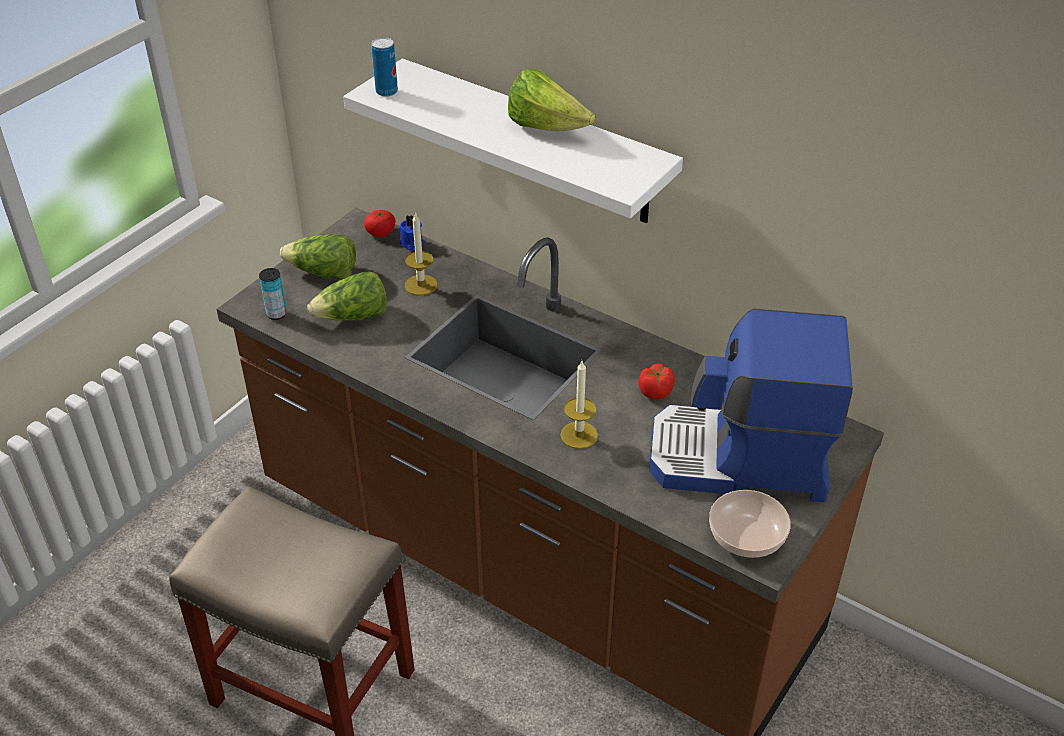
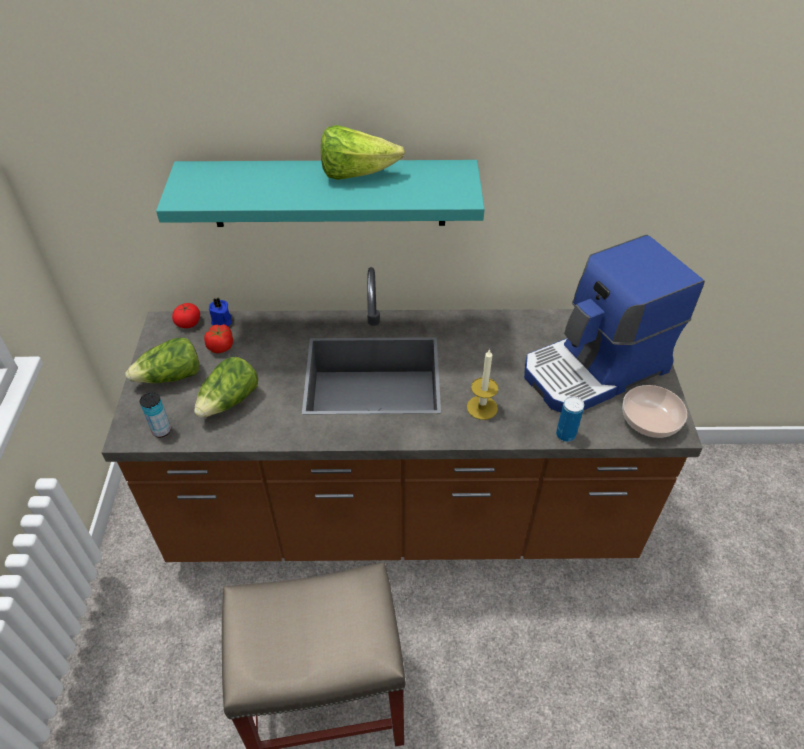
camera: 35 degrees left, 5 degrees up
white shelf [343,58,683,223] -> turquoise shelf [156,160,485,227]
can [371,37,398,97] -> can moved to [556,396,584,442]
candle [405,212,438,296] -> none
tomato [638,364,675,399] -> tomato moved to [204,324,233,353]

